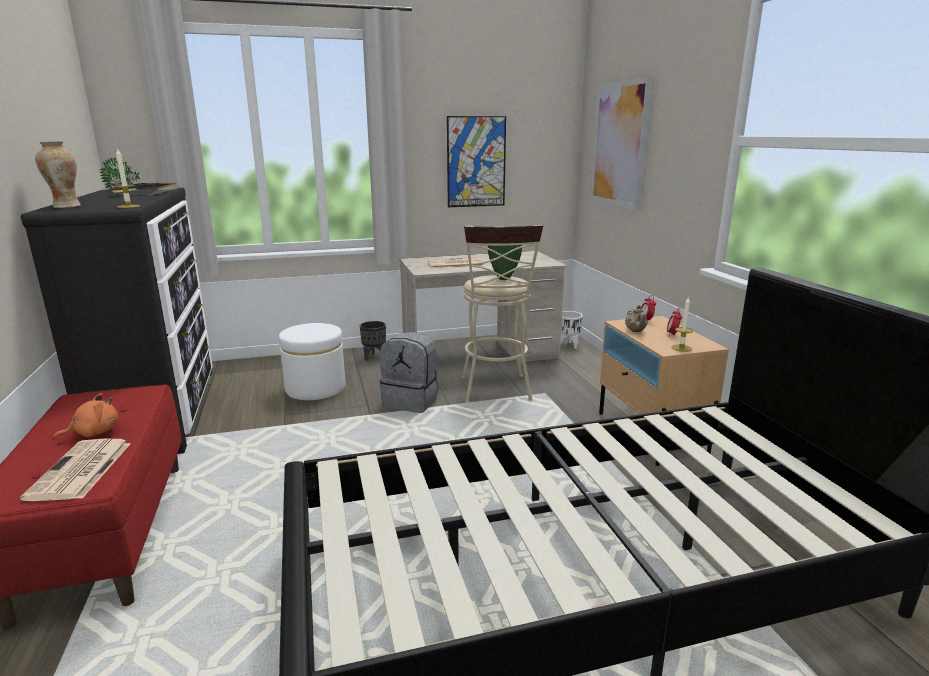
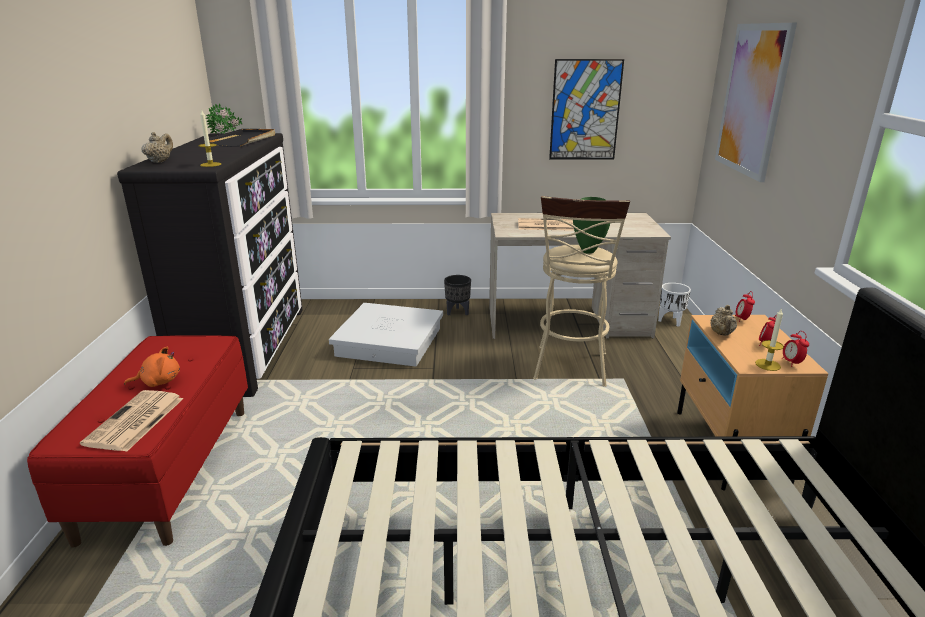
camera: 15 degrees right, 5 degrees up
vase [35,141,81,208] -> beige teapot [141,132,173,163]
white ottoman [279,323,345,400] -> white storage box [329,303,443,367]
grey backpack [380,332,439,413] -> none
none -> alarm clock [781,331,809,367]

